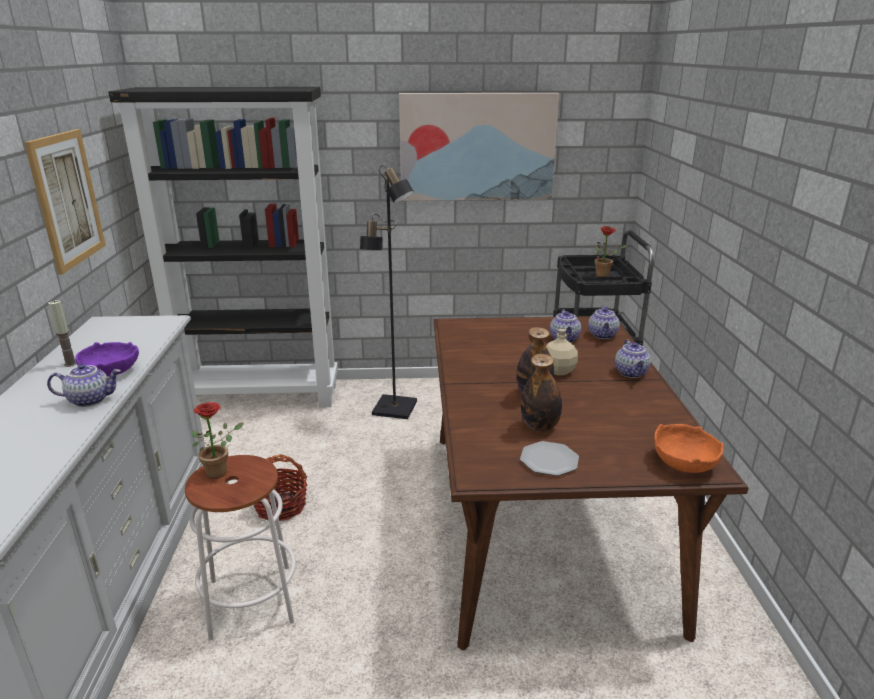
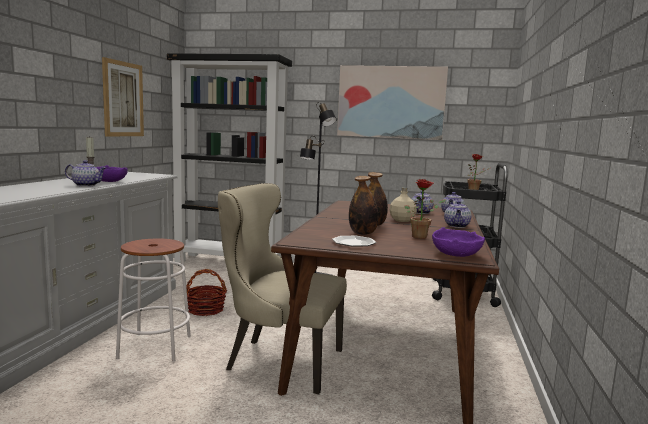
camera: 15 degrees right, 15 degrees down
potted plant [192,402,244,479] -> potted plant moved to [404,179,447,239]
orange bowl [654,424,724,473] -> purple bowl [432,227,485,257]
none -> beige chair [218,183,347,394]

